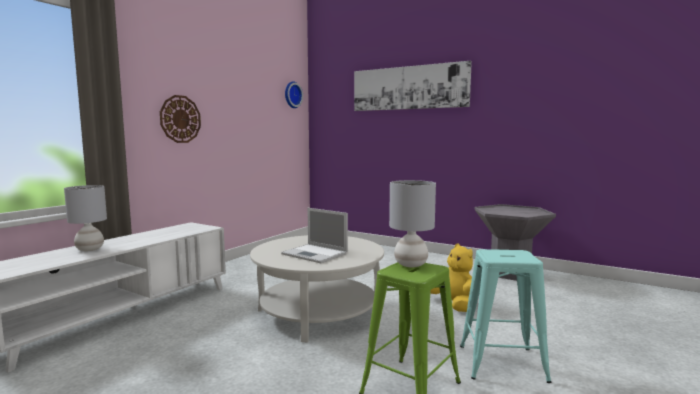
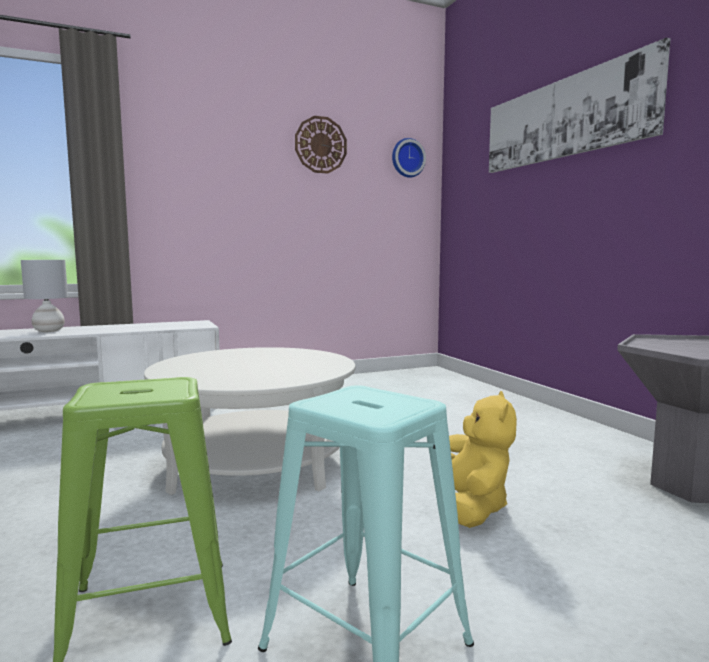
camera: 35 degrees right, 0 degrees up
wall clock [160,95,201,143] -> wall clock moved to [295,116,347,174]
laptop [281,208,348,263] -> none
grey table lamp [389,180,436,267] -> none

